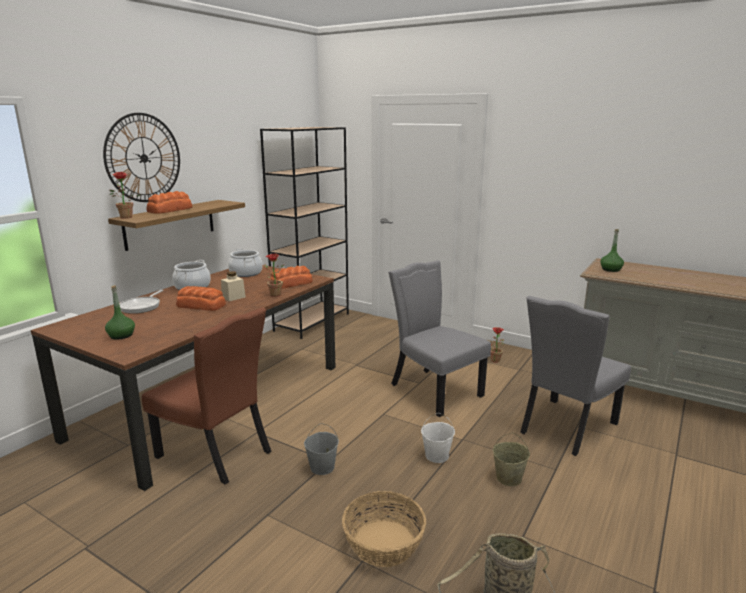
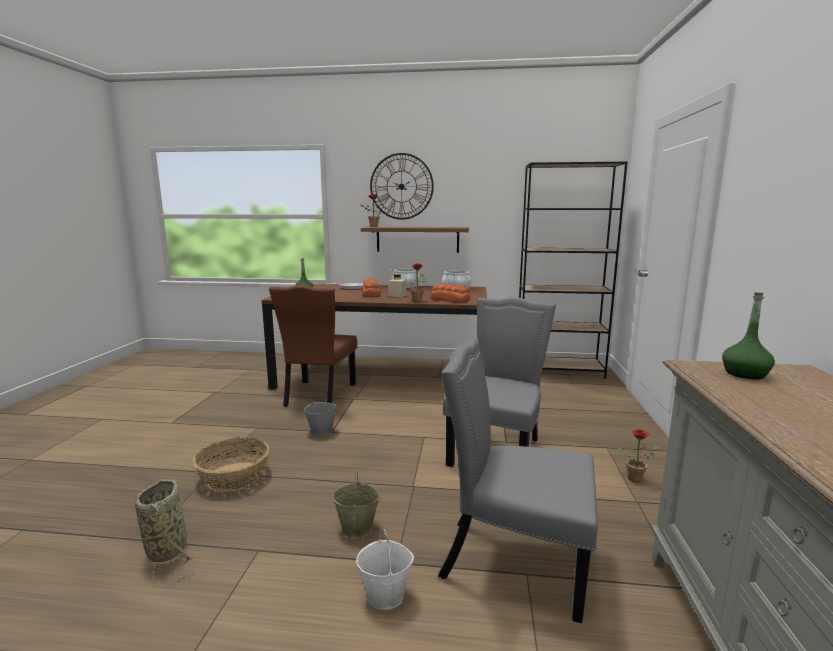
camera: 65 degrees right, 5 degrees down
bread [147,191,192,214] -> none
white bucket [421,413,455,463] -> white bucket moved to [356,528,414,610]

